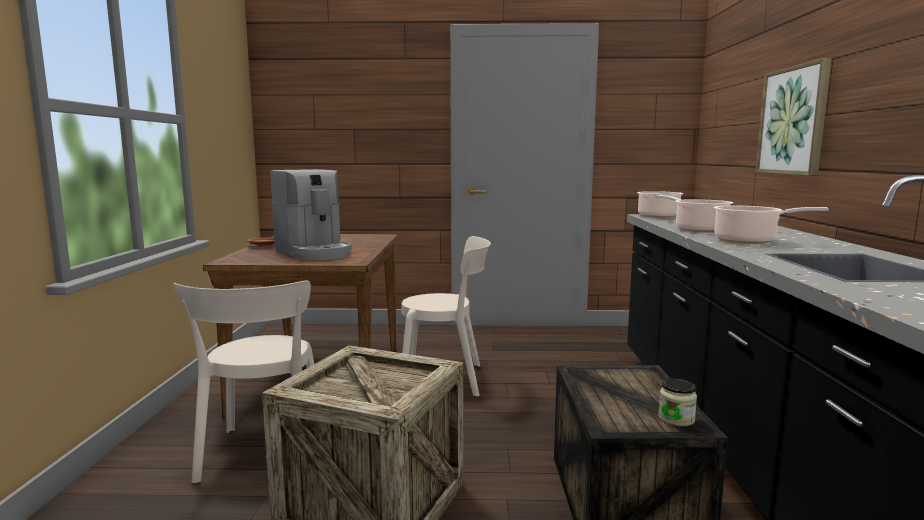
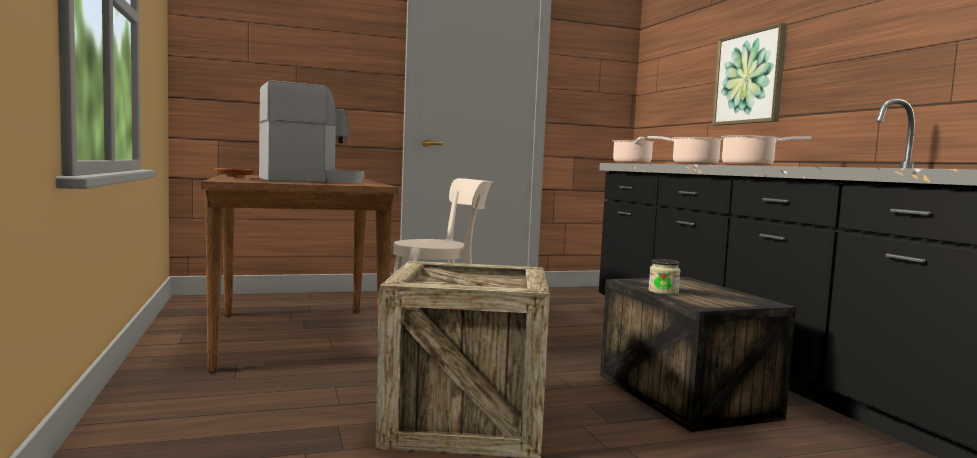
camera: 20 degrees left, 5 degrees down
beige chair [173,281,314,483] -> none
coffee machine [270,169,352,260] -> coffee machine turned 60 degrees counterclockwise [259,80,365,183]
jar [658,379,697,427] -> jar moved to [648,259,680,295]

